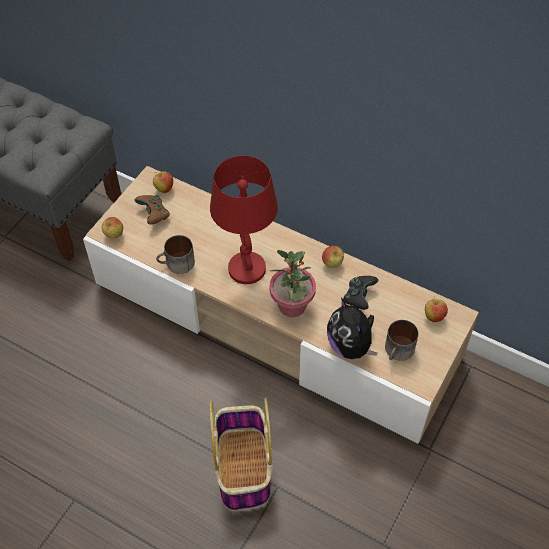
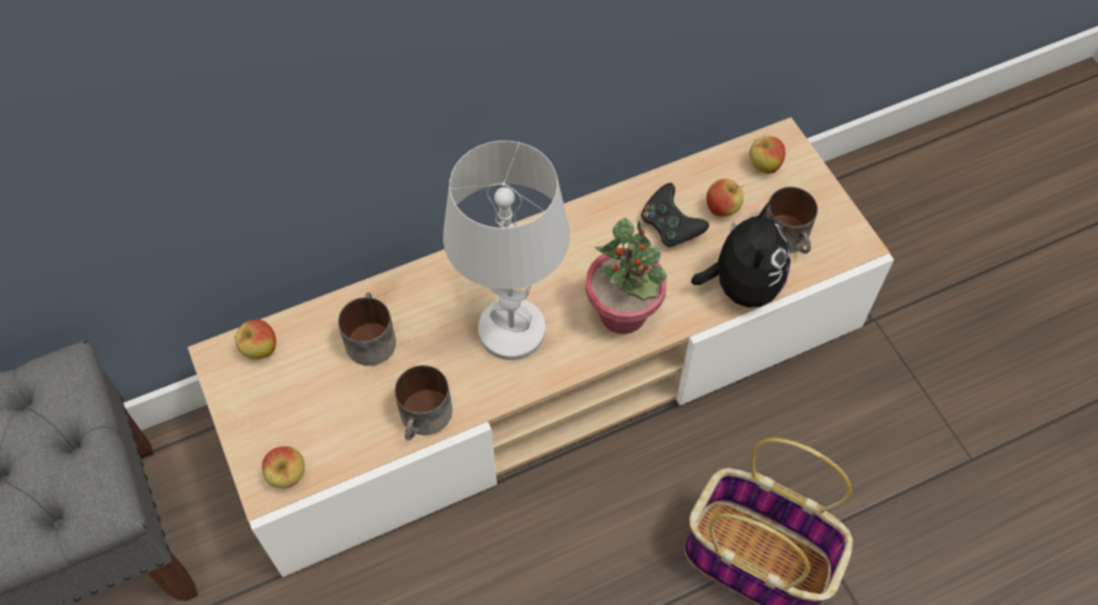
camera: 55 degrees left, 5 degrees up
brown game controller [134,195,170,225] -> none
red table lamp [210,156,278,284] -> white table lamp [443,141,570,360]
apple [322,246,344,268] -> apple moved to [706,179,744,217]
plush toy [327,298,377,359] -> plush toy turned 90 degrees counterclockwise [691,201,791,308]
none -> mug [338,292,396,366]

